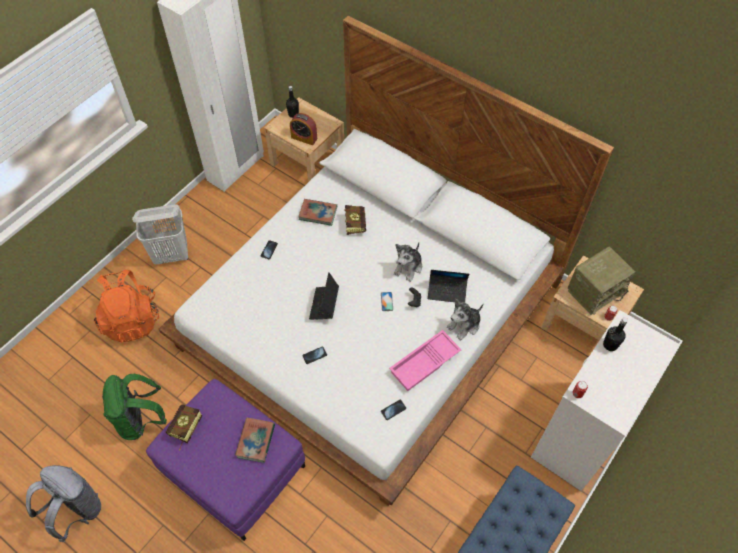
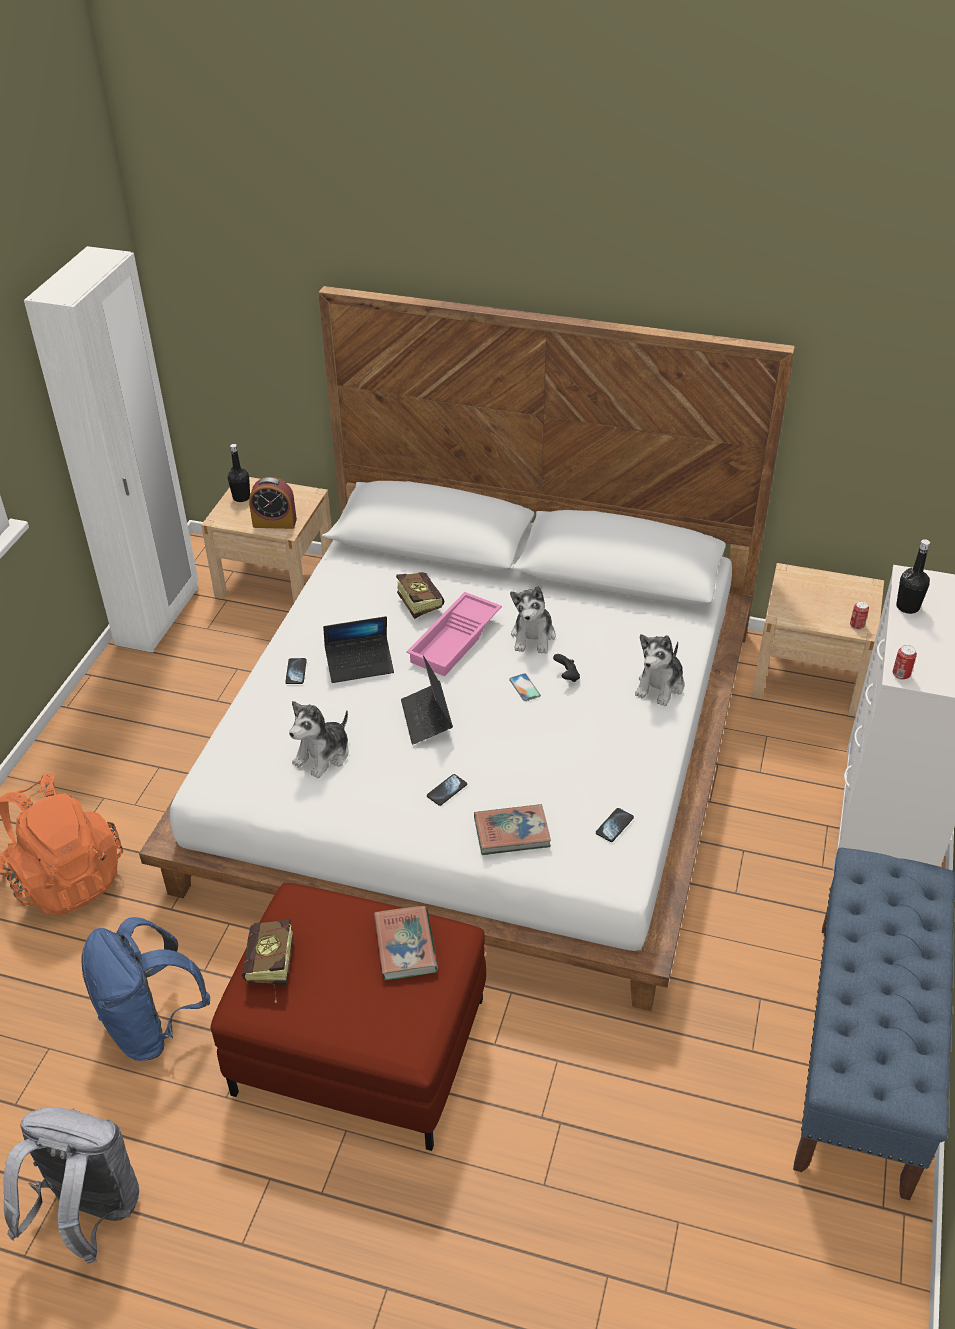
camera: 20 degrees left, 15 degrees down
green backpack [102,374,167,440] -> blue backpack [82,917,210,1061]
white laundry basket [132,205,188,265] -> none
purple ottoman [146,379,305,541] -> red ottoman [210,883,486,1151]
book [298,199,337,226] -> book moved to [474,804,551,855]
pink tray [389,330,461,391] -> pink tray moved to [407,592,502,676]
laptop [428,270,469,302] -> laptop moved to [323,616,394,683]
radio [568,247,636,315] -> none
none -> plush toy [289,701,349,778]

